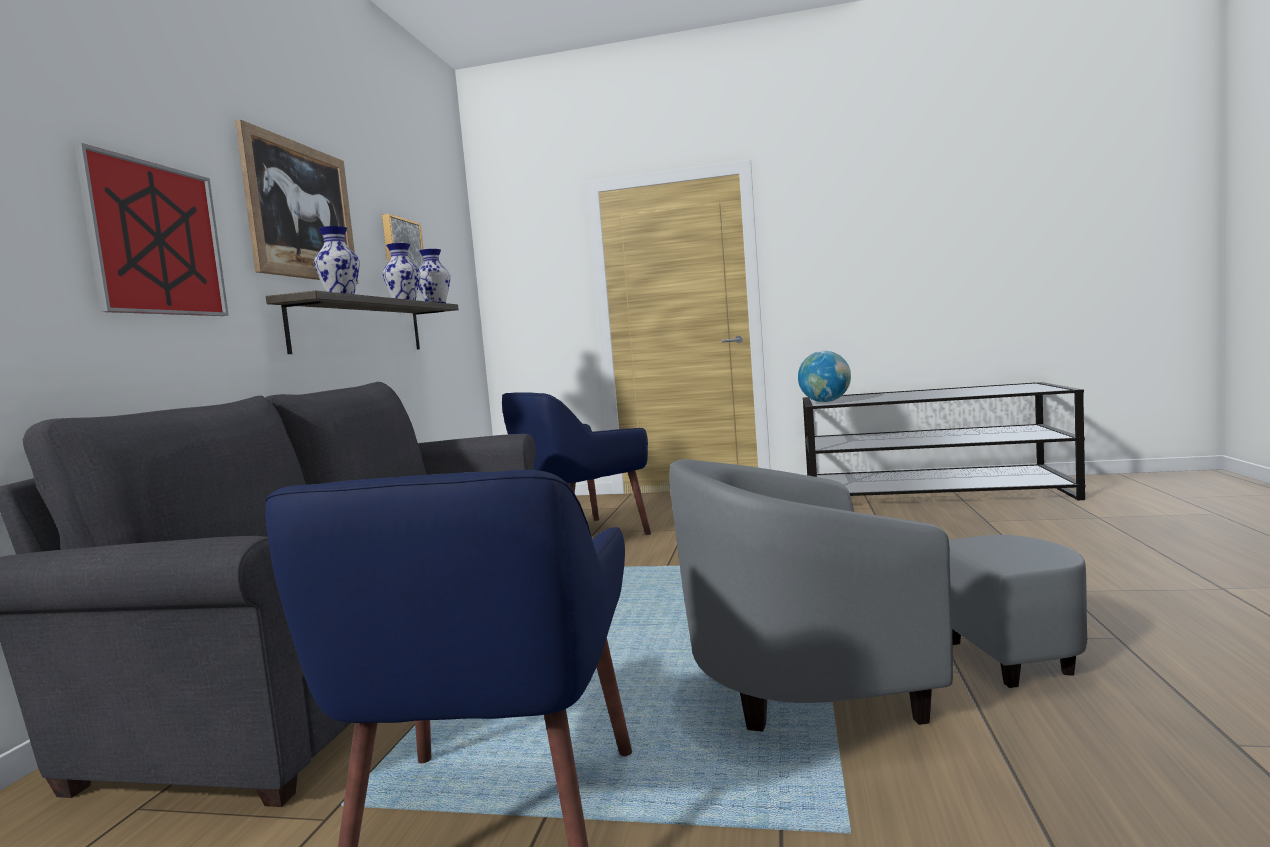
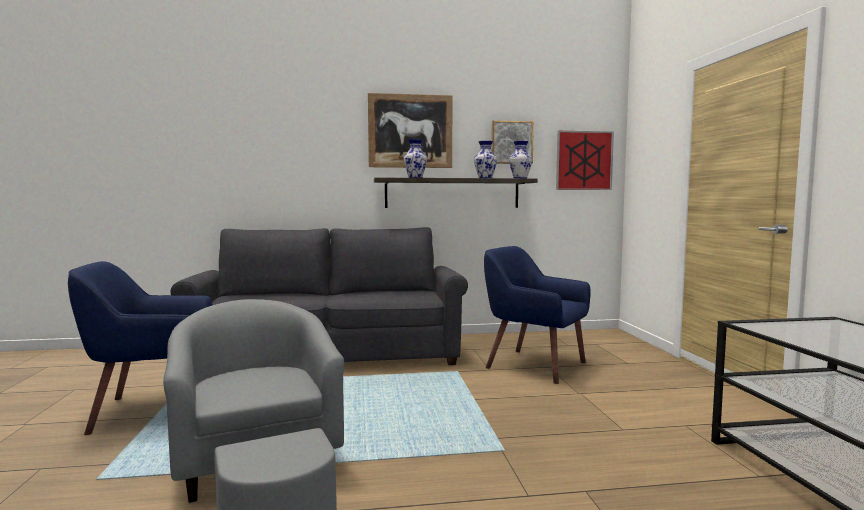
camera: 70 degrees right, 0 degrees up
picture [74,143,229,316] -> picture moved to [556,131,614,190]
globe [798,351,851,402] -> none

